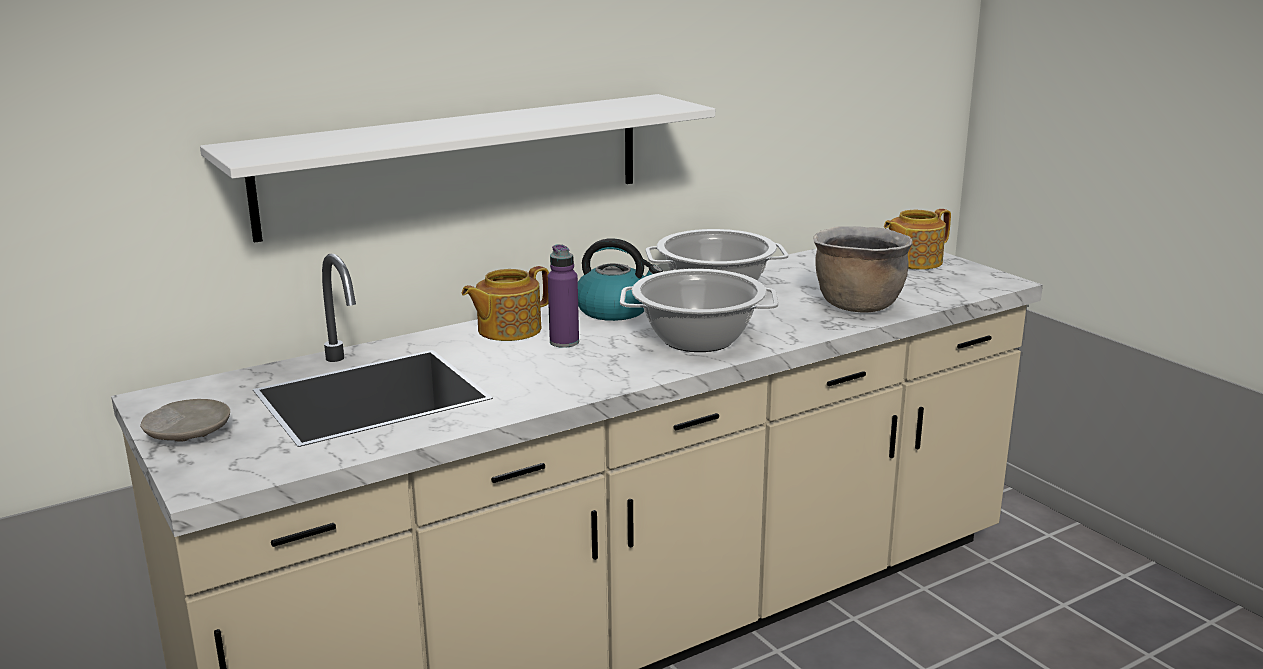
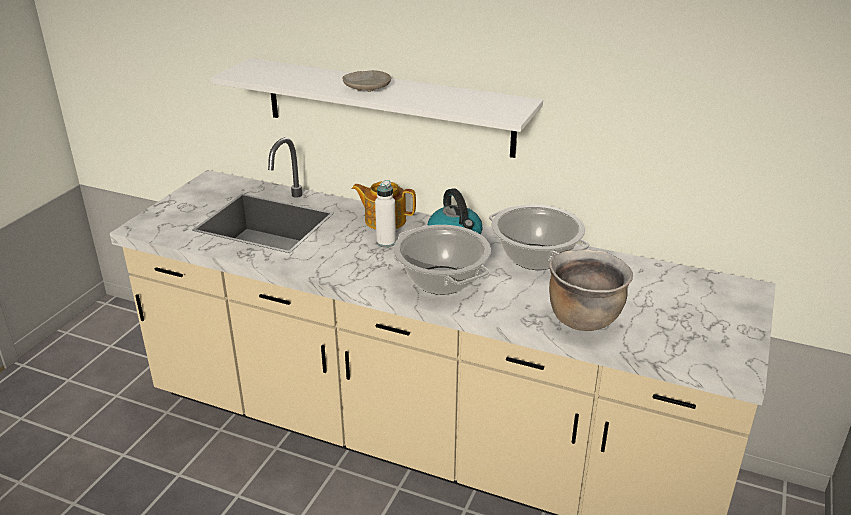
camera: 55 degrees right, 10 degrees up
beige plate [140,399,230,442] -> beige plate moved to [342,70,391,92]
purple bottle [548,244,579,348] -> white bottle [375,180,396,247]
teapot [884,209,951,270] -> none

